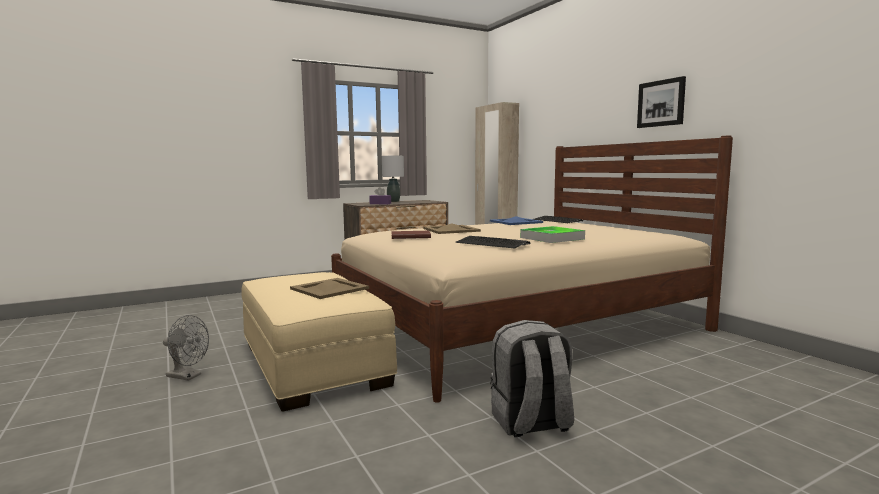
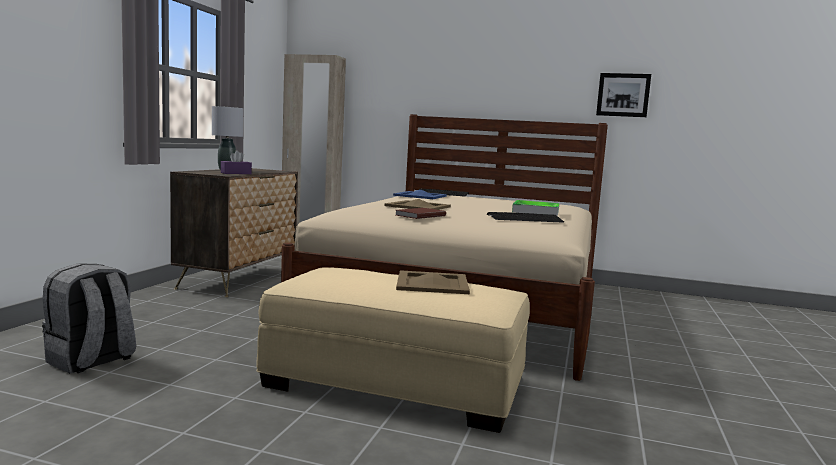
camera: 45 degrees left, 0 degrees up
grey fan [163,315,209,381] -> none
grey backpack [490,320,574,437] -> grey backpack moved to [42,263,136,373]
picture [637,76,686,128] -> picture moved to [596,73,651,117]

